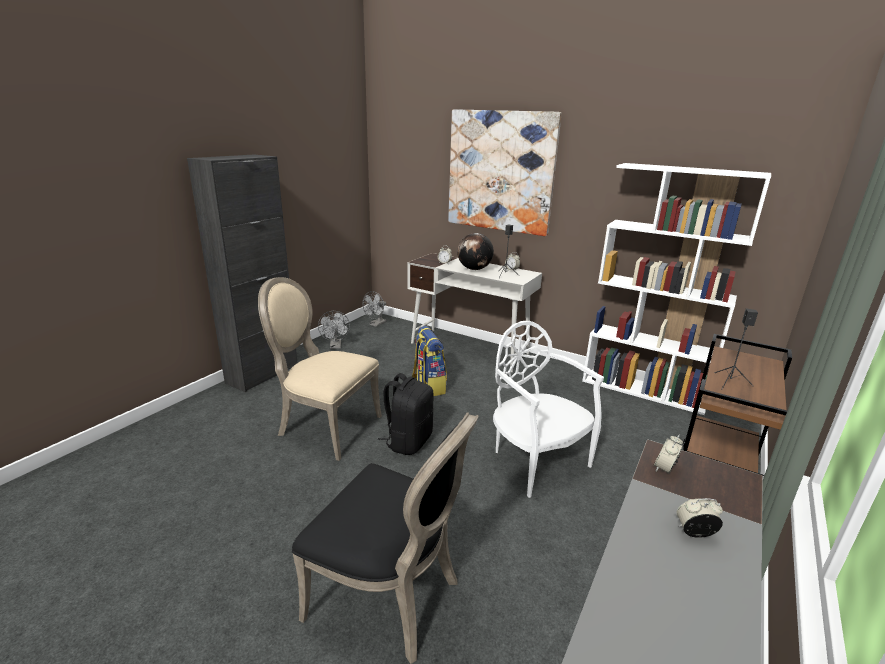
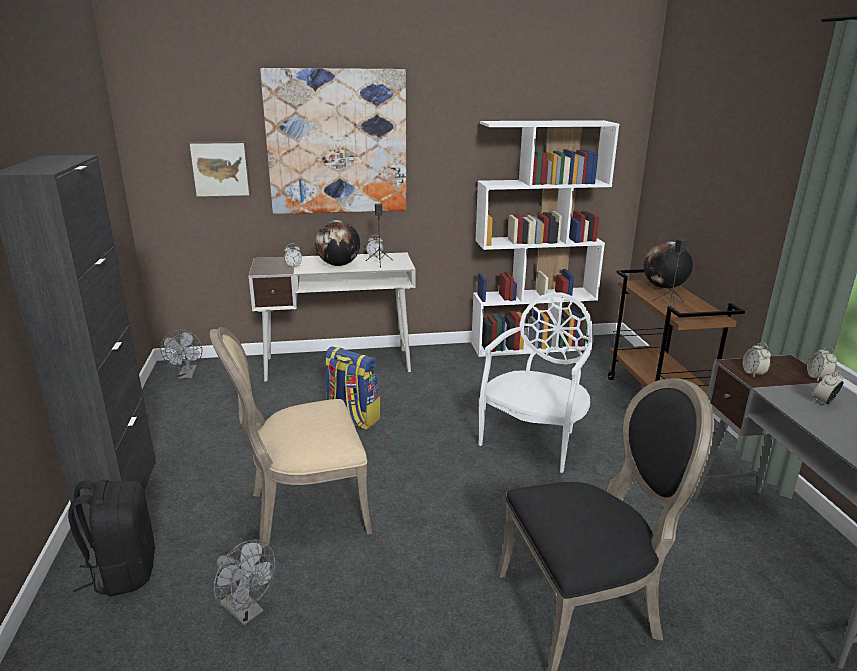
camera: 40 degrees left, 0 degrees up
grey fan [318,311,350,349] -> grey fan moved to [213,539,275,625]
black backpack [378,373,434,455] -> black backpack moved to [68,480,155,597]
white chair [493,321,604,498] -> white chair turned 105 degrees clockwise [479,292,594,473]
none -> picture [188,141,251,198]
none -> globe [643,241,693,289]
none -> alarm clock [807,346,837,381]

